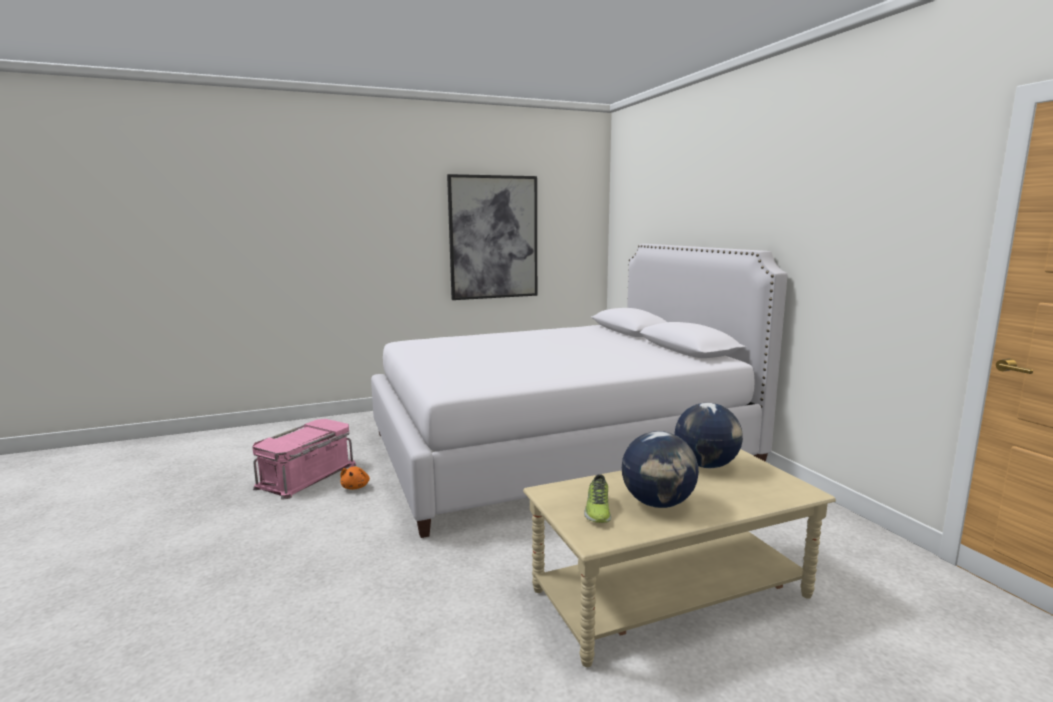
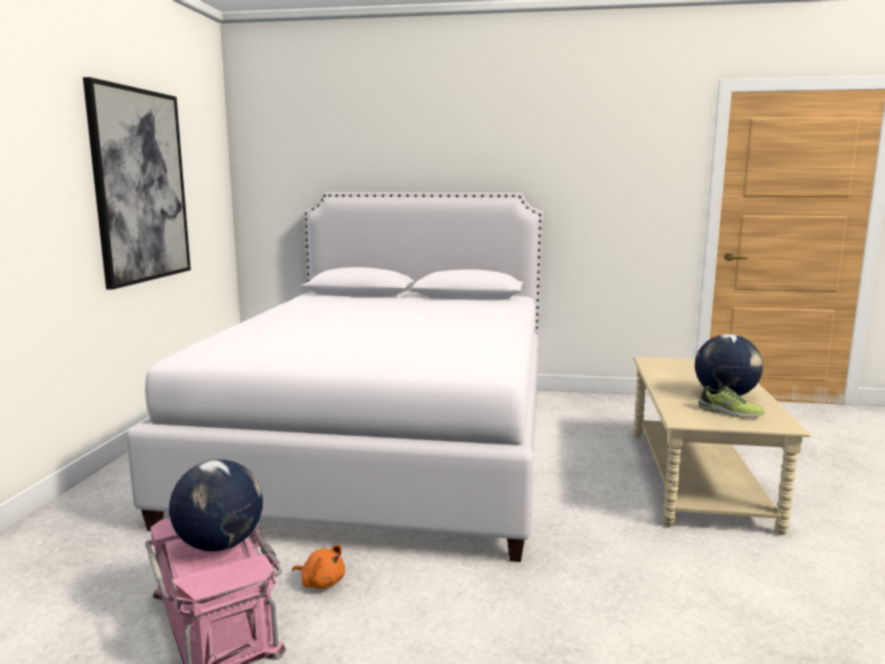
camera: 60 degrees left, 0 degrees up
globe [675,403,743,468] -> globe moved to [169,459,263,552]

